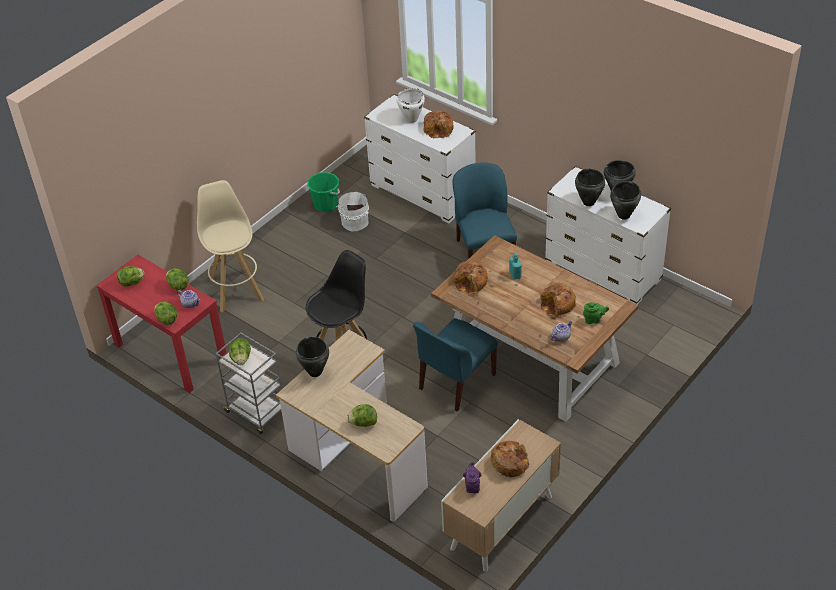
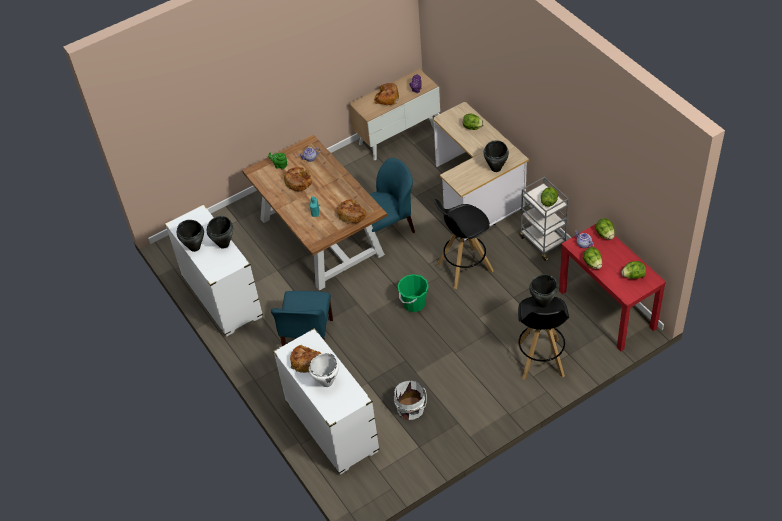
camera: 160 degrees left, 5 degrees up
beige stool [197,180,264,312] -> black stool [518,296,569,380]
green bucket [307,172,340,212] -> green bucket moved to [397,274,429,312]
black cooking pot [610,181,641,220] -> black cooking pot moved to [529,275,558,308]

